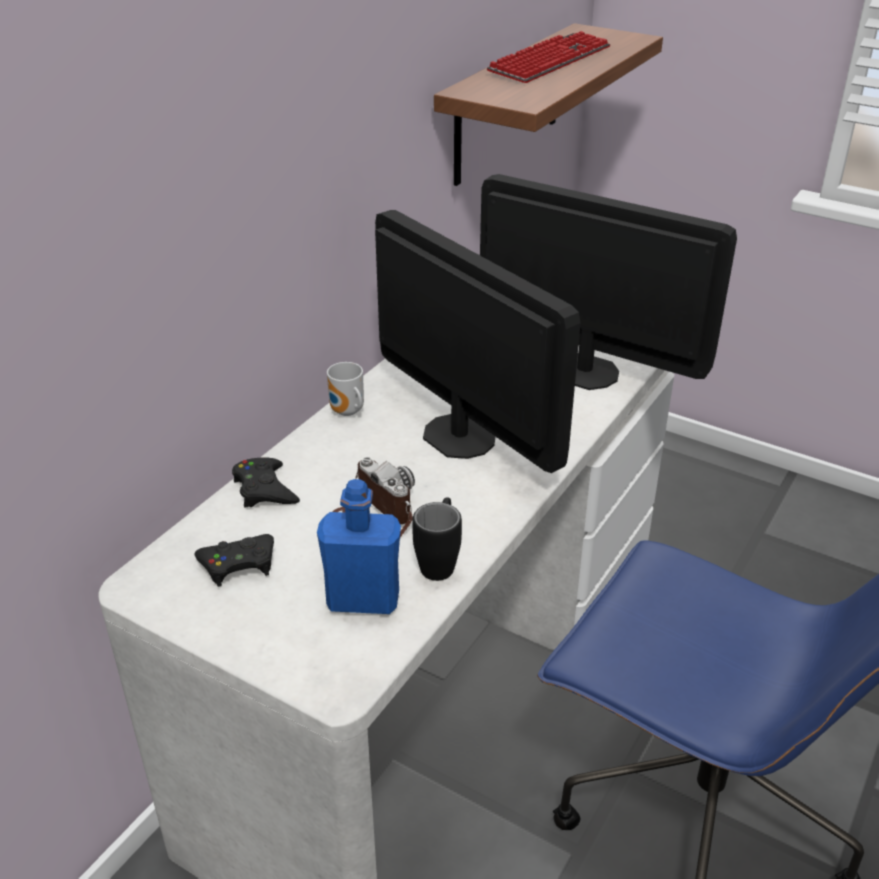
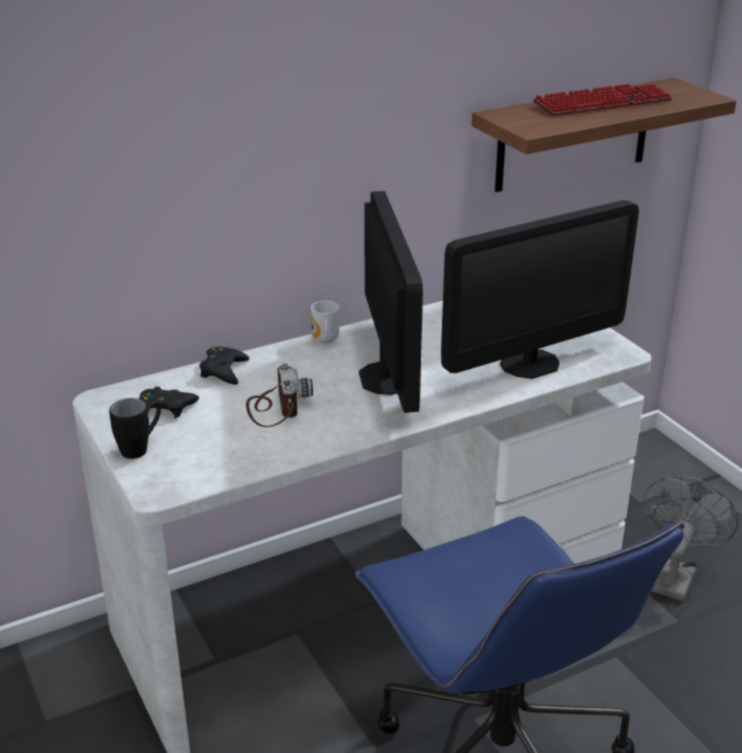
camera: 30 degrees right, 5 degrees down
blue bottle [317,479,401,614] -> none
black mug [412,497,462,581] -> black mug moved to [109,398,161,459]
monitor [480,174,737,390] -> monitor turned 90 degrees clockwise [441,200,639,379]
none -> grey fan [643,476,738,601]

